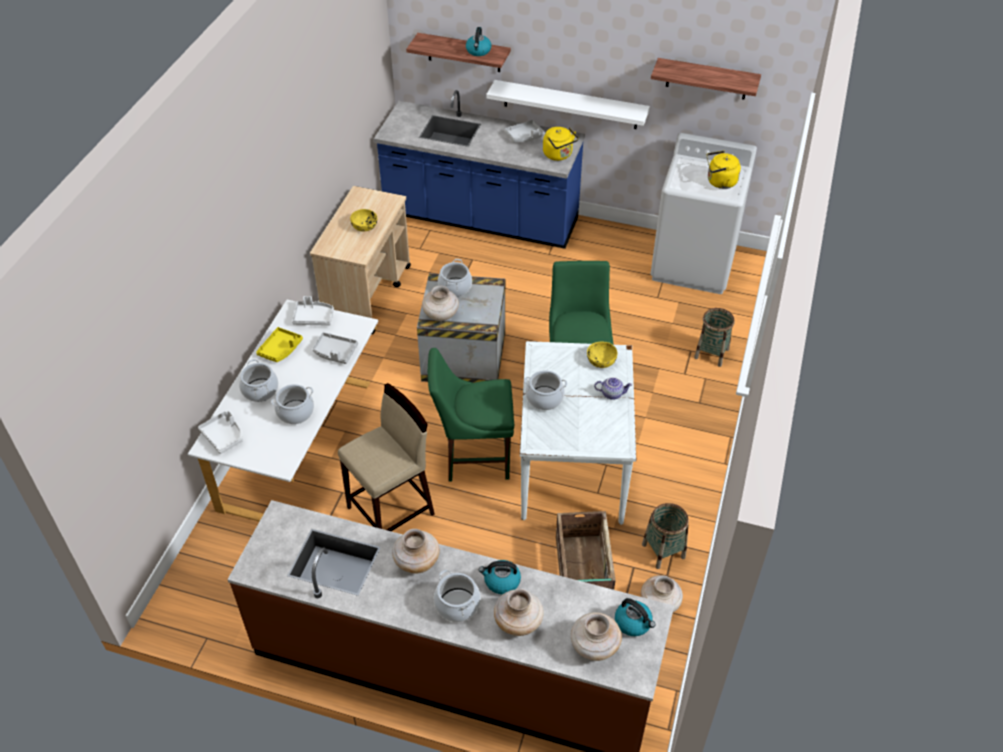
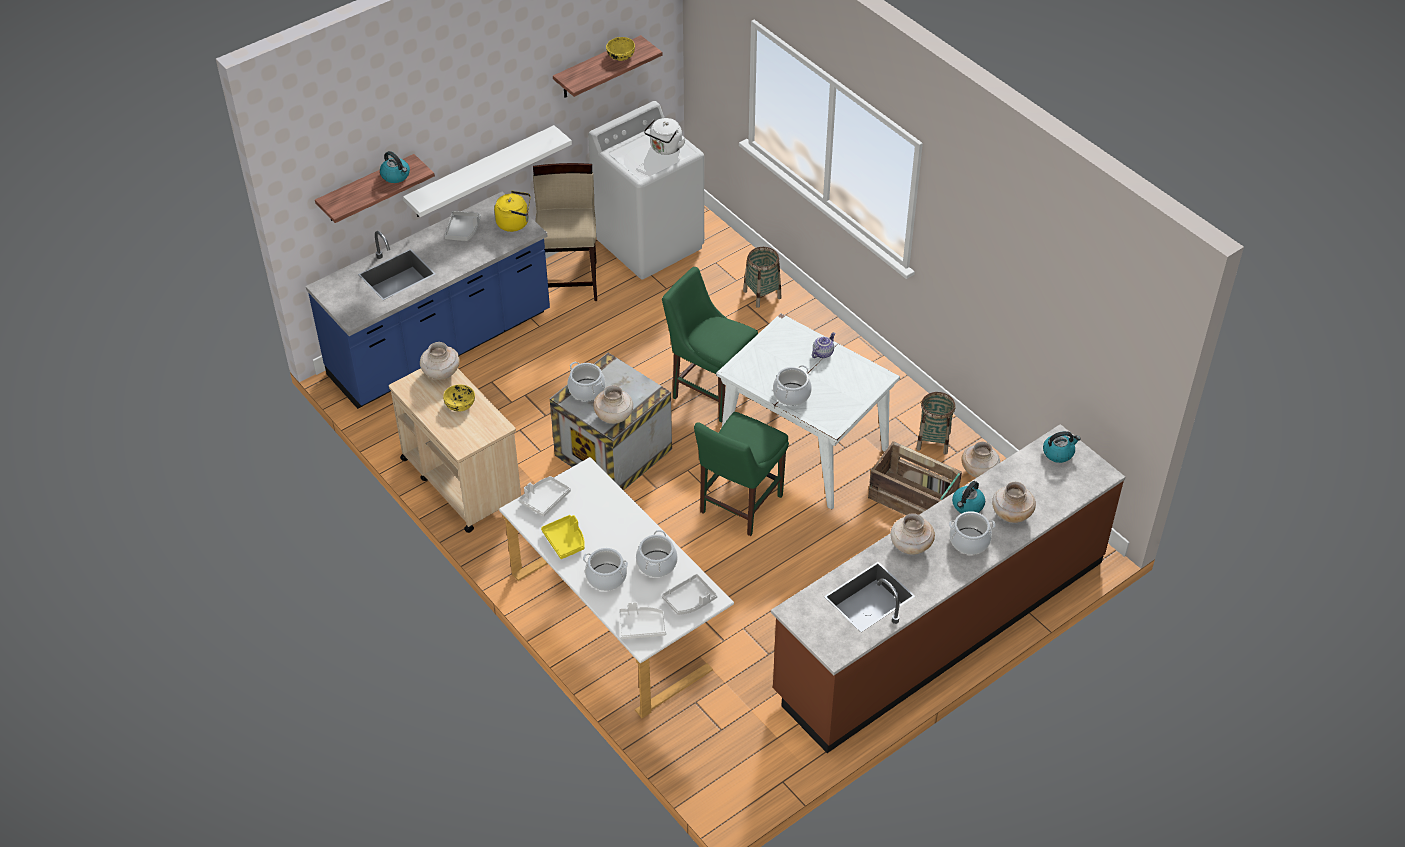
camera: 55 degrees left, 0 degrees up
grey tray [313,332,358,364] -> grey tray moved to [662,574,717,615]
beige stool [338,383,435,531] -> beige stool moved to [533,163,597,301]
beige vase [571,612,622,661] -> beige vase moved to [420,342,460,380]
yellow bowl [587,341,618,368] -> yellow bowl moved to [606,37,635,61]
yellow kettle [707,151,741,189] -> white kettle [644,118,686,155]

